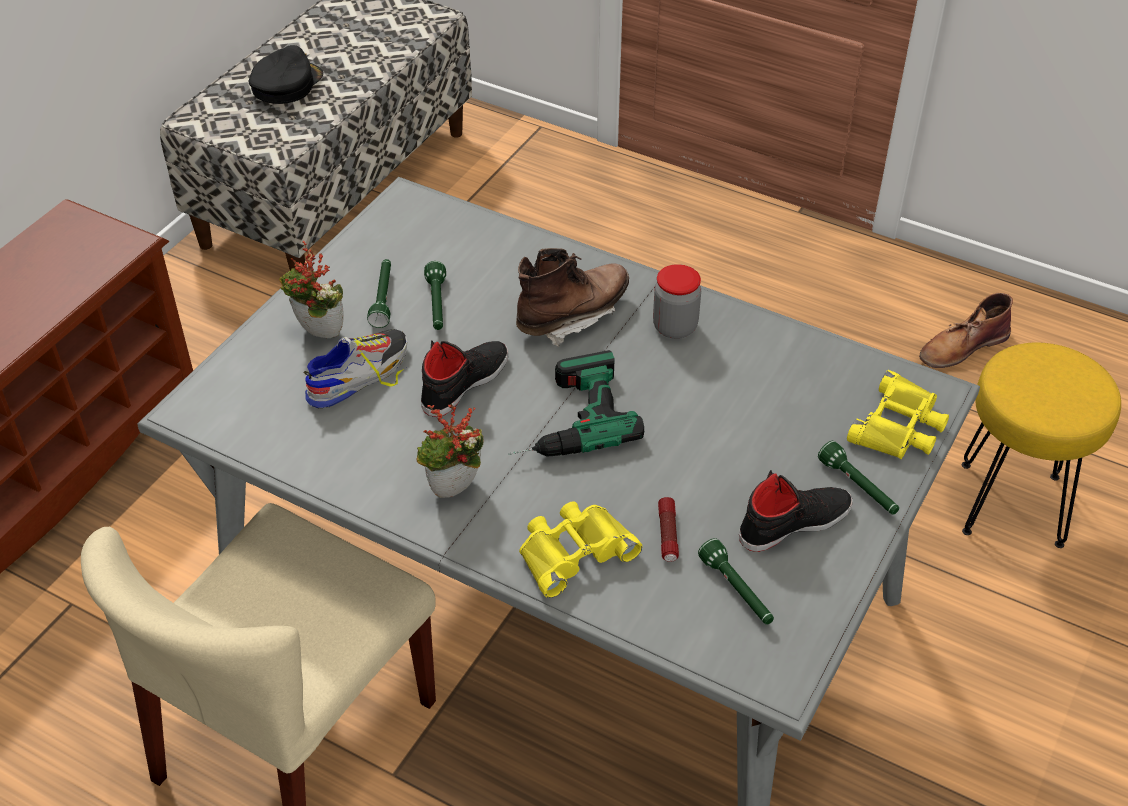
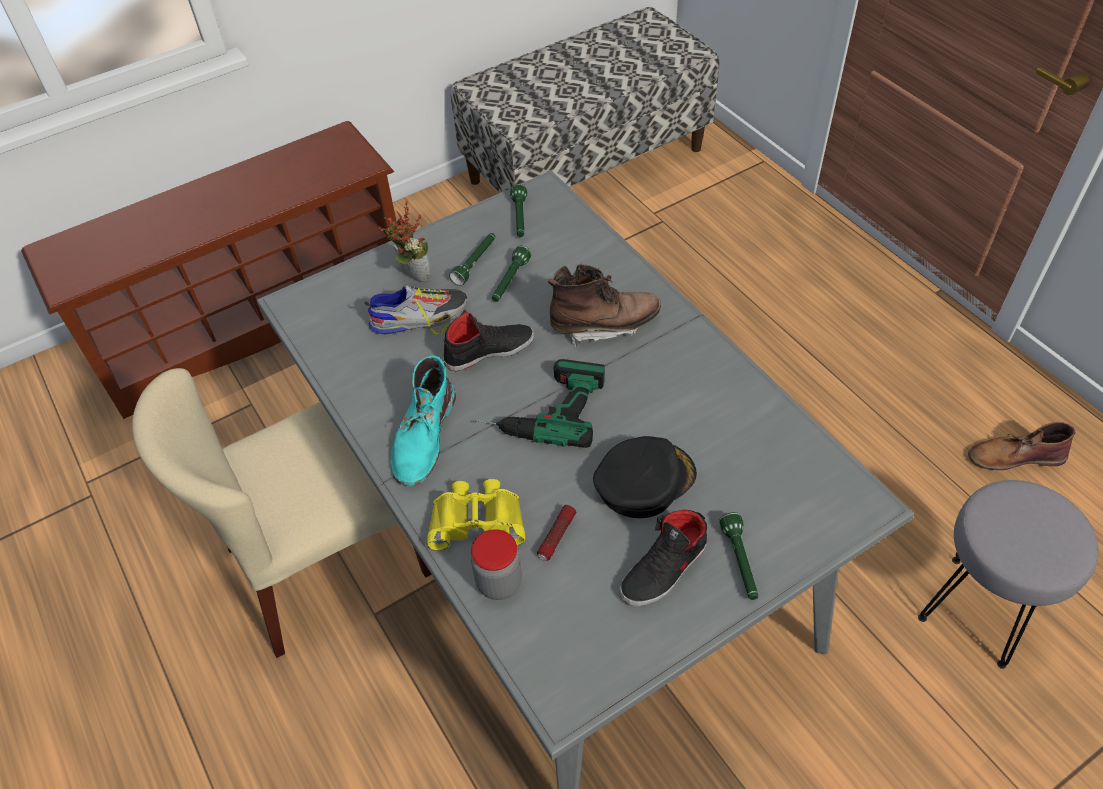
camera: 30 degrees right, 5 degrees up
black cap [248,45,323,104] -> black cap moved to [593,436,697,518]
potted plant [417,404,484,498] -> turquoise boot [391,355,456,486]
jar [653,264,701,339] -> jar moved to [471,529,522,600]
green flashlight [698,538,774,625] -> green flashlight moved to [510,184,527,237]
black shoe [739,470,853,552] -> black shoe turned 135 degrees clockwise [619,510,707,606]
yellow binoculars [847,370,949,459] -> none
yellow stool [962,343,1121,548] -> grey stool [918,480,1099,669]

